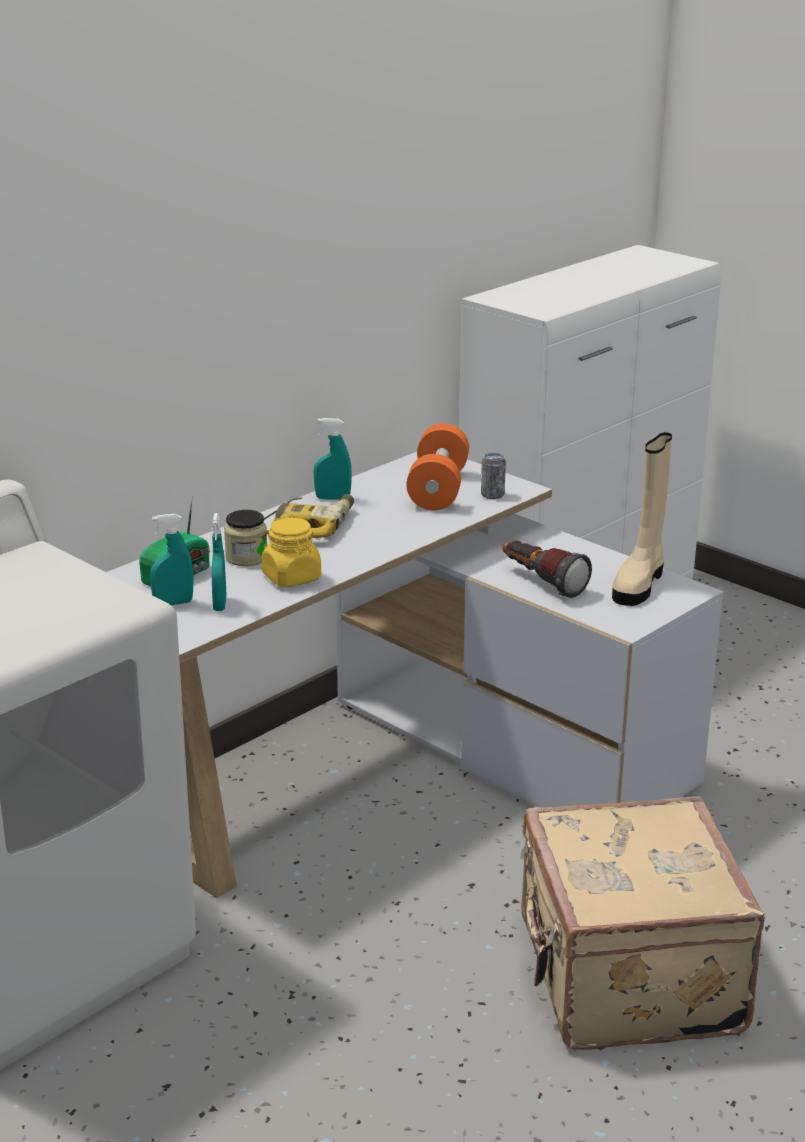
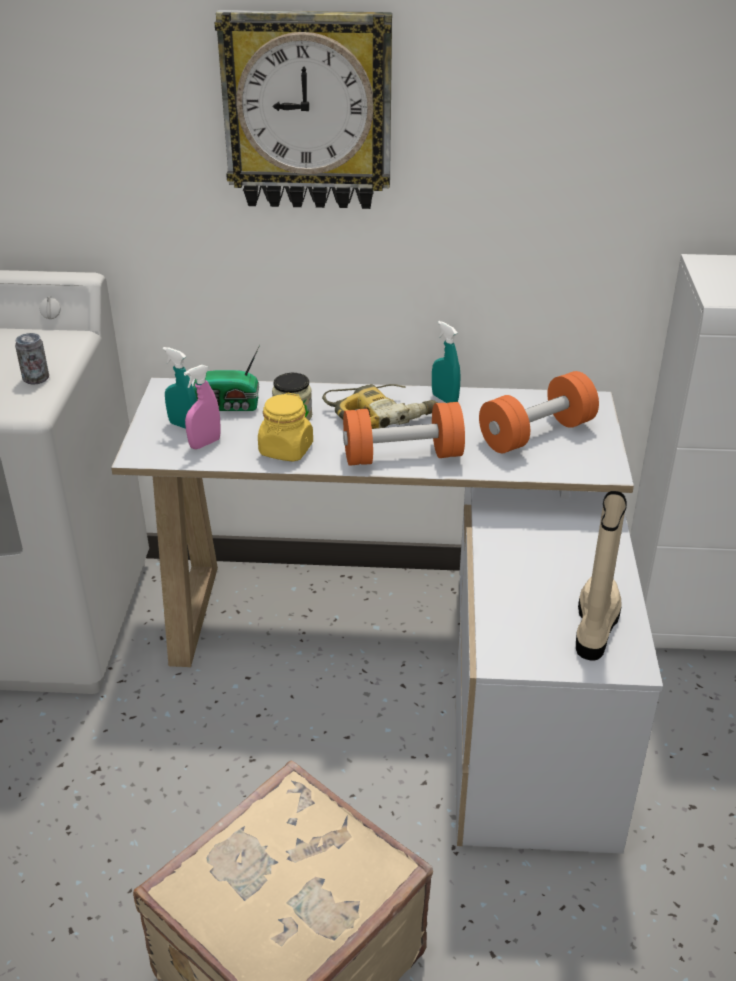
camera: 50 degrees right, 10 degrees up
turquoise spray bottle [212,513,227,611] -> pink spray bottle [184,365,221,449]
can [481,453,506,499] -> can moved to [15,333,49,385]
flashlight [503,540,592,598] -> none
beige boot [612,432,672,606] -> beige boot turned 120 degrees clockwise [576,491,627,661]
none -> wall clock [215,10,392,209]
none -> orange dumbbell [343,402,465,466]

